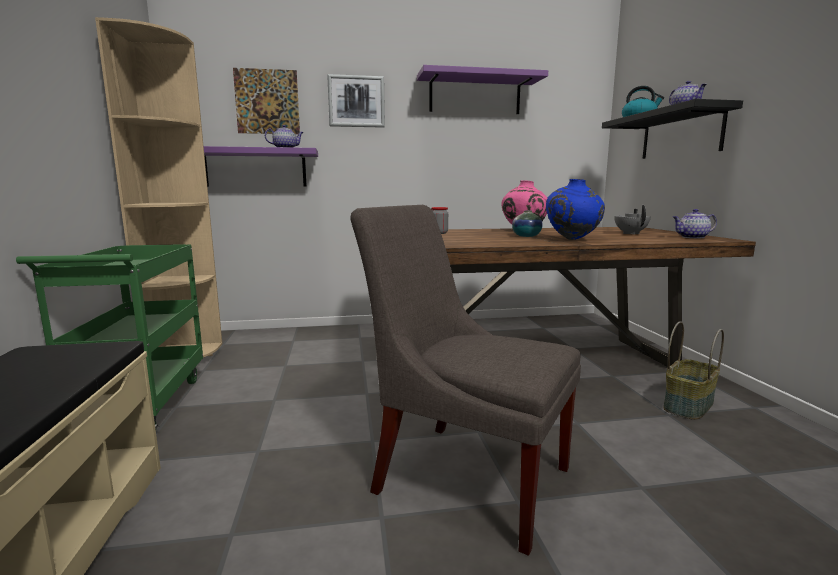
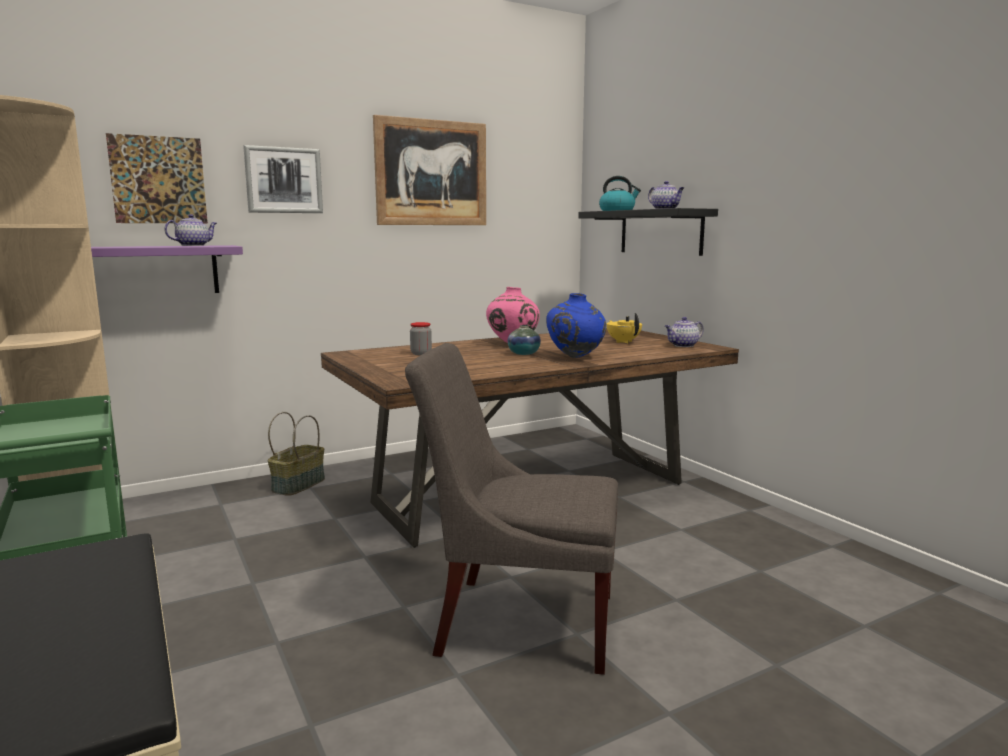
camera: 20 degrees left, 0 degrees up
purple shelf [417,65,548,114] -> picture [373,115,486,225]
grey teapot [614,205,651,235] -> yellow teapot [606,313,642,343]
basket [663,321,724,420] -> basket moved to [268,412,325,496]

